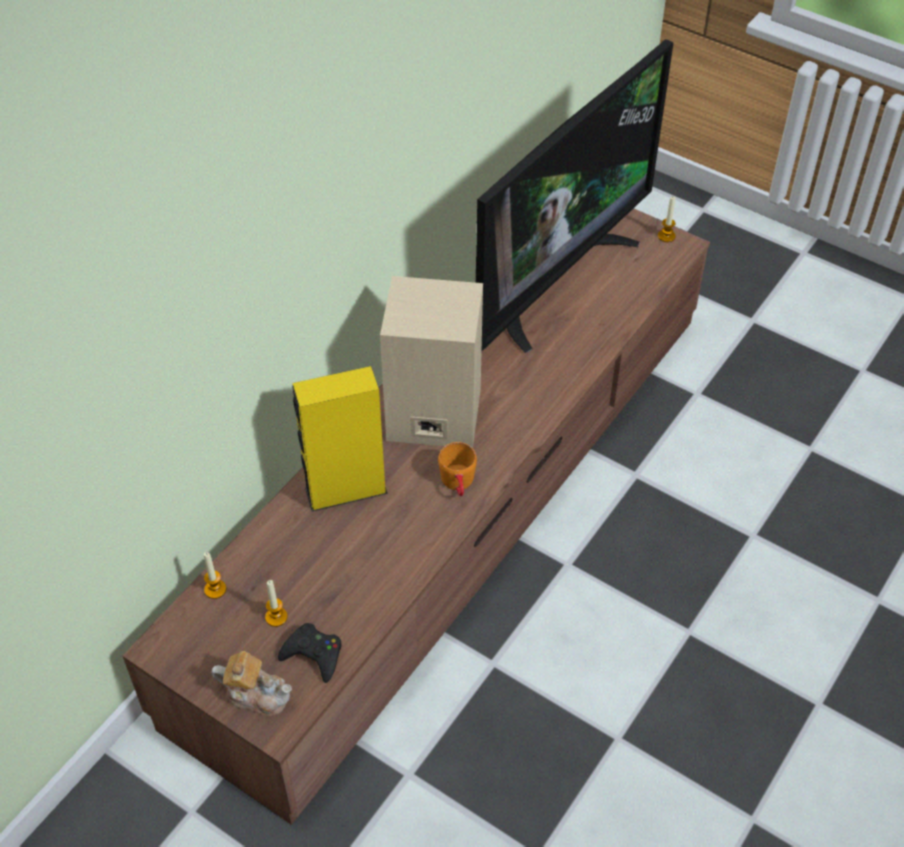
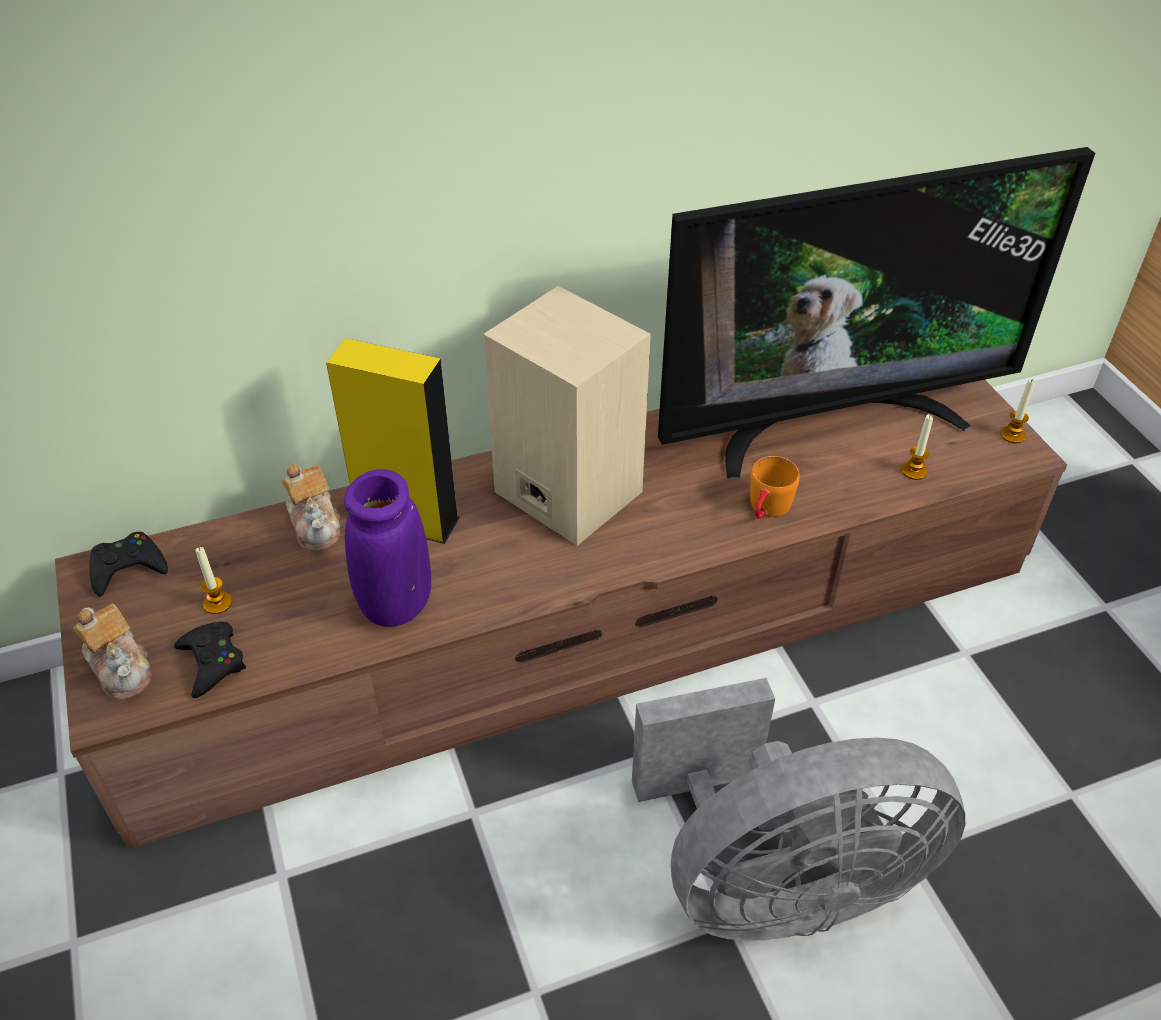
camera: 35 degrees right, 5 degrees down
candle [204,552,226,599] -> candle moved to [902,415,933,480]
orange mug [438,442,477,496] -> orange mug moved to [750,456,800,519]
none -> black game controller [89,532,168,597]
none -> teapot [282,464,340,552]
none -> purple vase [344,469,431,627]
none -> grey fan [632,678,965,941]

